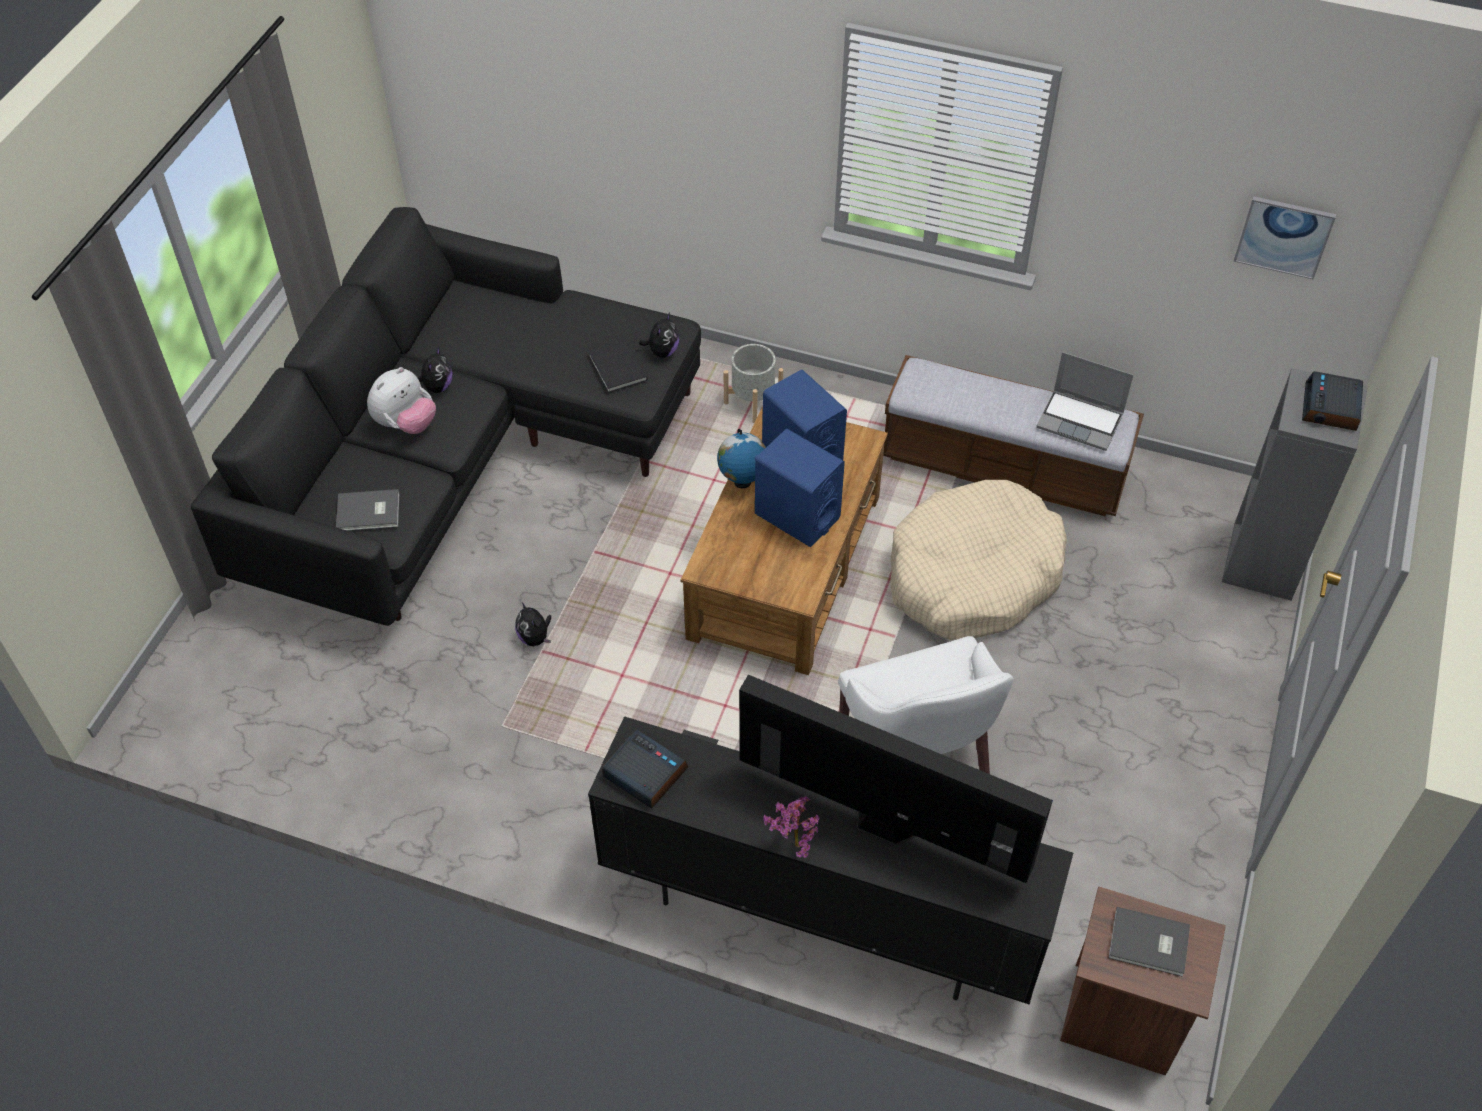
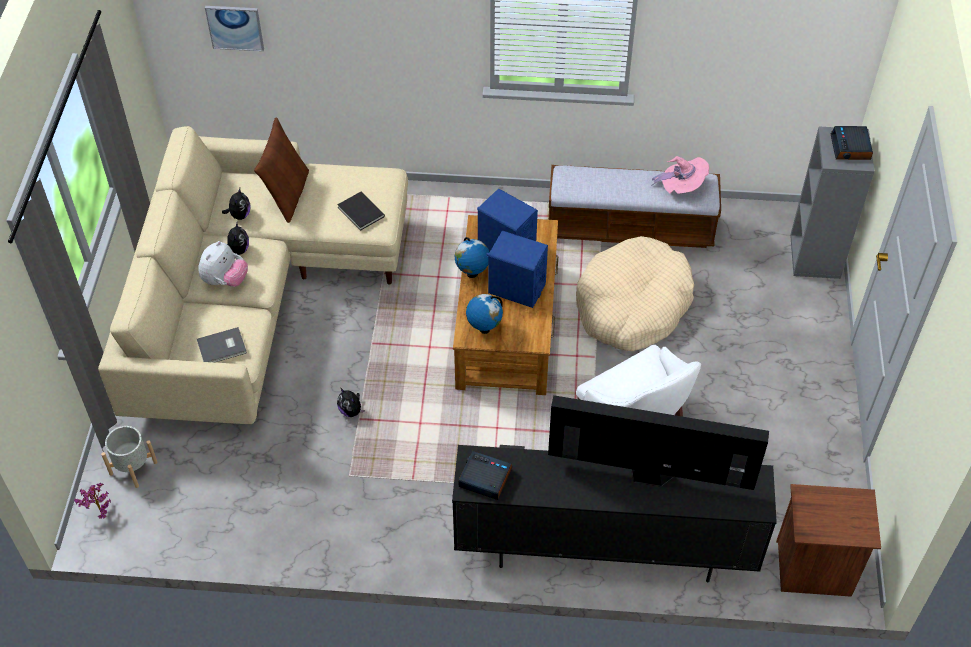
camera: 15 degrees left, 0 degrees up
black sofa [191,207,701,626] -> beige sofa [98,126,408,424]
plush toy [639,312,680,358] -> plush toy moved to [222,188,251,220]
grey planter [724,344,783,423] -> grey planter moved to [101,426,157,488]
potted plant [763,796,820,858] -> potted plant moved to [74,483,111,519]
laptop [1036,352,1133,451] -> pink hat [651,156,709,194]
grey book [1109,907,1190,977] -> none
picture [1234,196,1336,279] -> picture moved to [205,6,264,51]
none -> brown pillow [254,117,309,223]
none -> globe [466,294,503,334]

